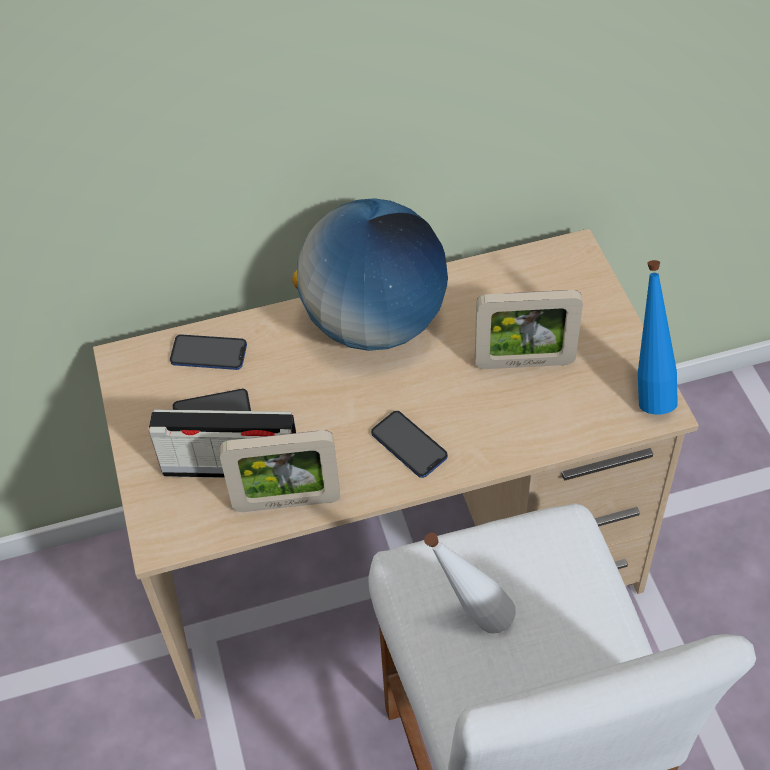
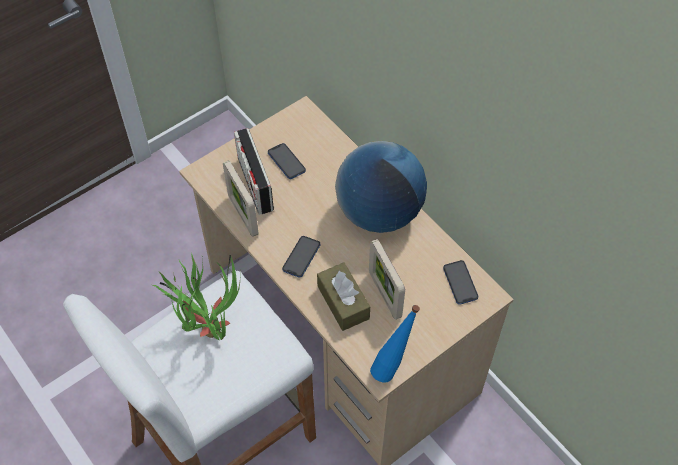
camera: 65 degrees right, 5 degrees up
phone [170,334,247,370] -> phone moved to [443,260,478,304]
white bottle [424,533,516,634] -> potted plant [152,253,240,340]
none -> brown tissue box [317,262,370,331]

